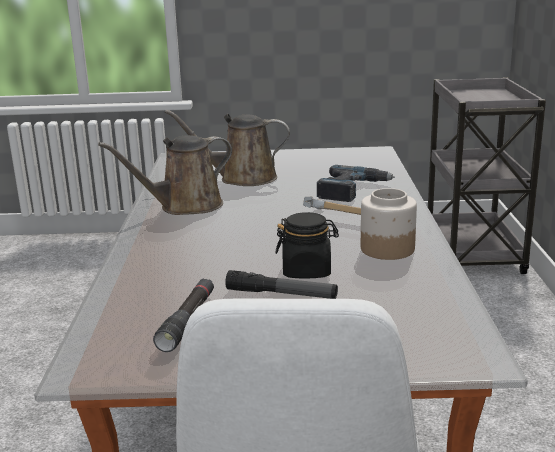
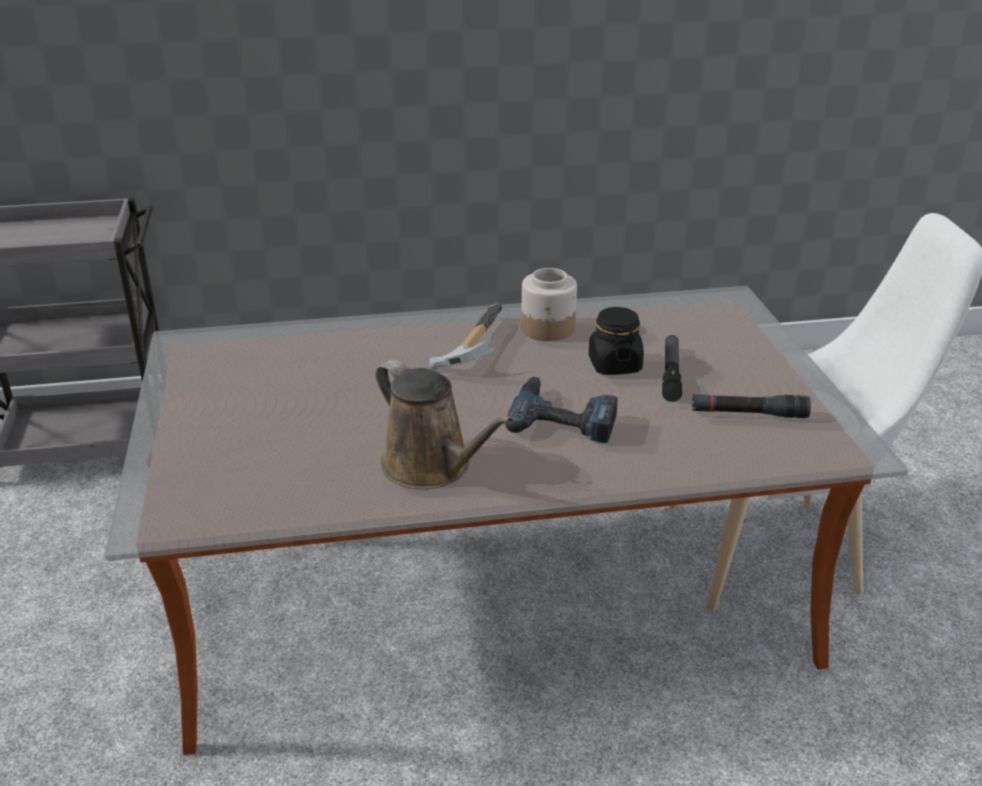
camera: 100 degrees left, 10 degrees up
brown watering can [165,110,290,186] -> none
power drill [317,165,395,202] -> power drill moved to [505,376,618,443]

